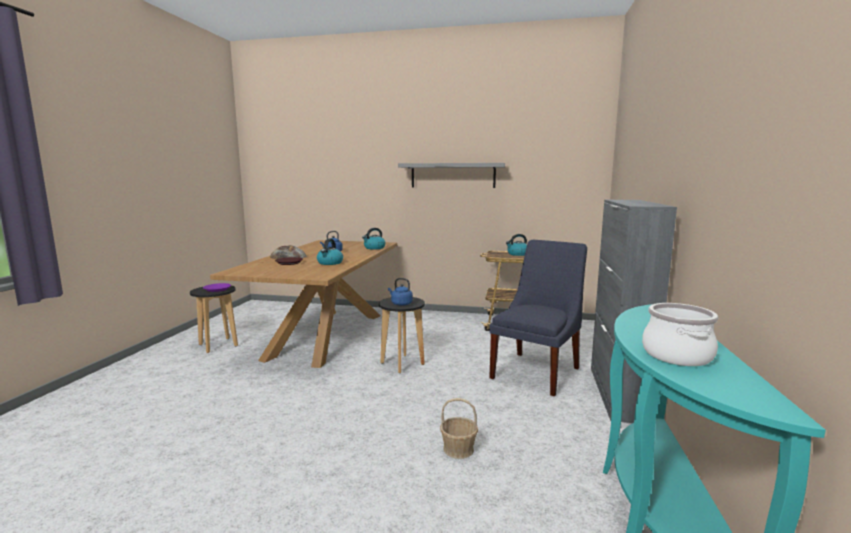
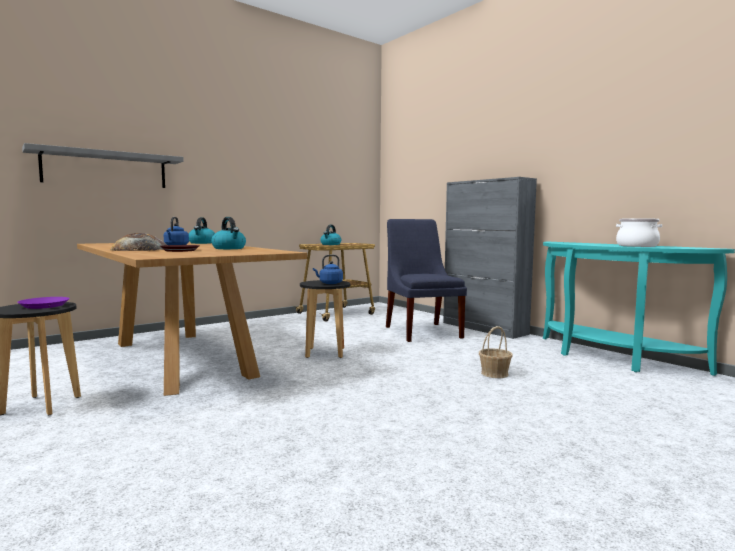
camera: 50 degrees left, 5 degrees down
grey shelf [398,163,505,188] -> grey shelf moved to [22,143,184,188]

